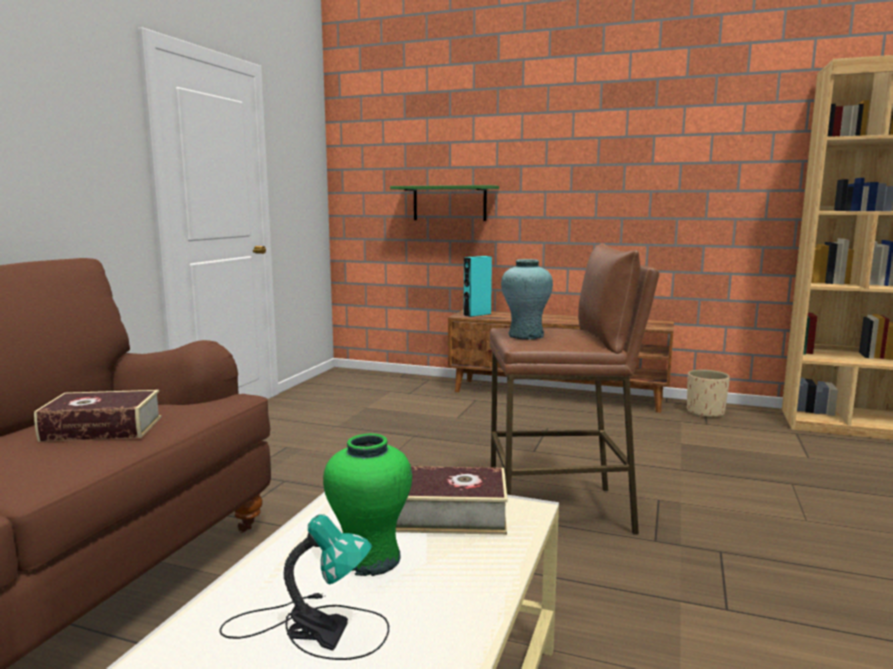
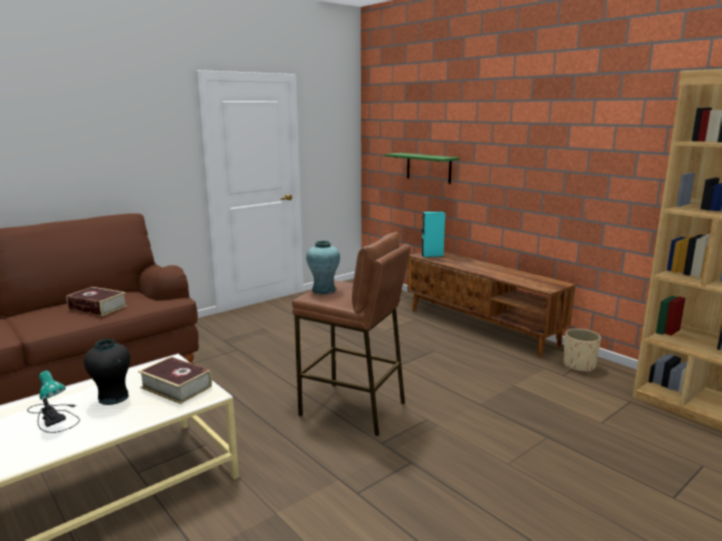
camera: 30 degrees right, 5 degrees up
green vase [323,433,412,576] -> black vase [84,339,130,405]

